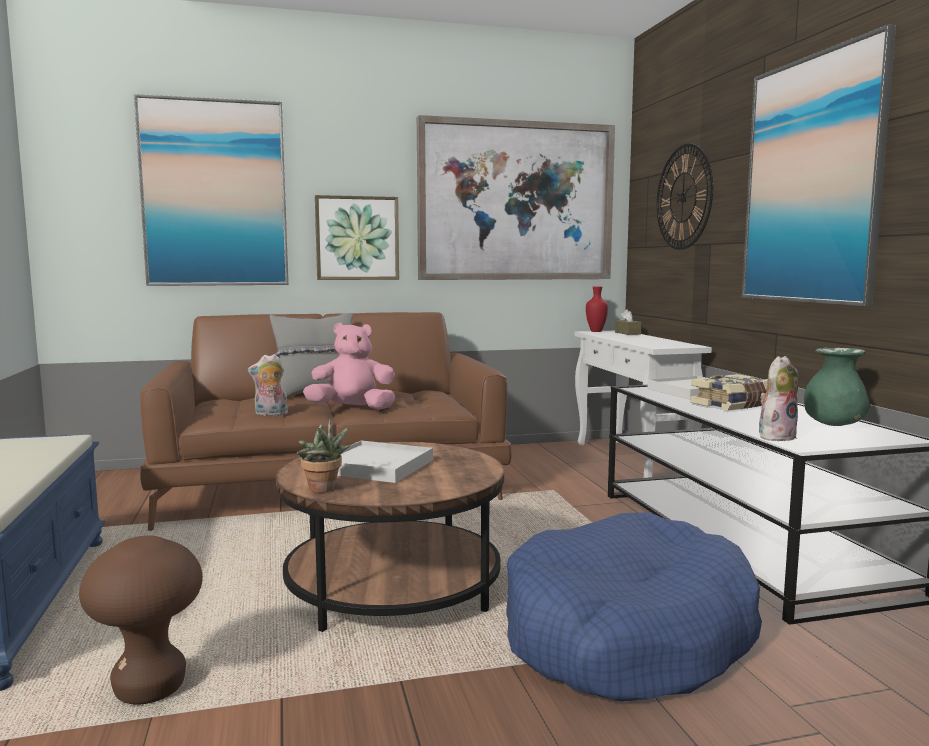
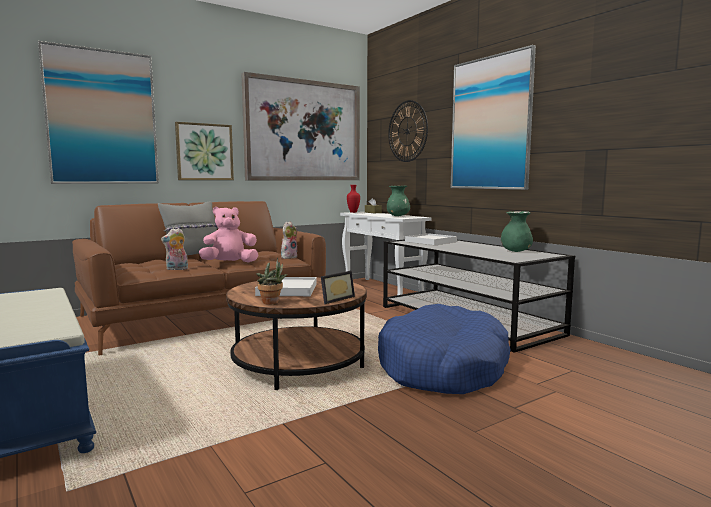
camera: 20 degrees left, 0 degrees up
brown stool [79,536,203,705] -> none
book [690,374,768,411] -> none
plush toy [759,356,799,441] -> plush toy moved to [281,222,297,259]
none -> picture frame [321,271,355,304]
none -> green vase [387,186,410,216]

